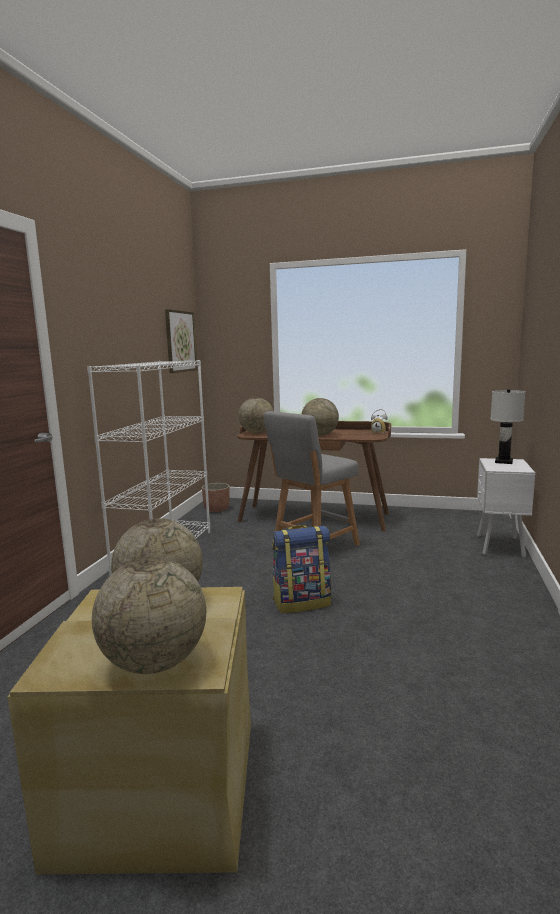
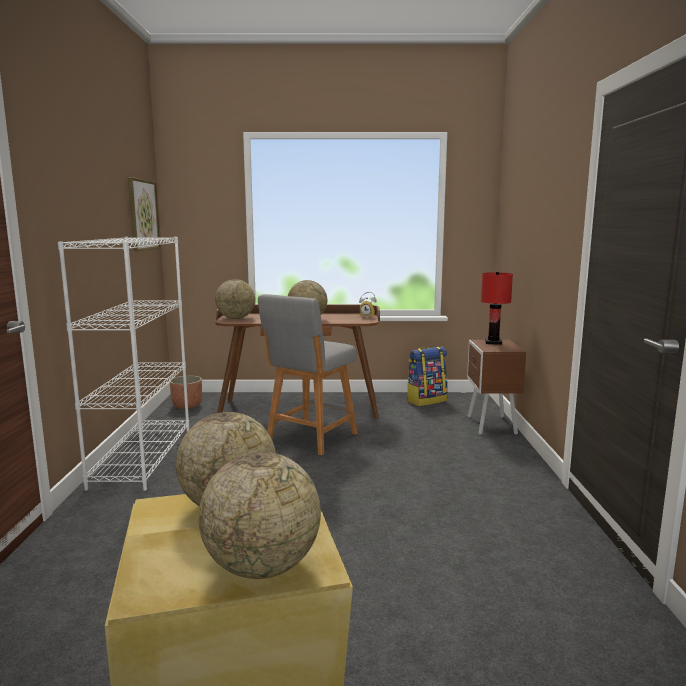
camera: 15 degrees left, 0 degrees up
backpack [272,525,332,613] -> backpack moved to [407,346,448,406]
white nightstand [477,458,535,558] -> brown nightstand [467,340,526,435]
white table lamp [490,389,525,464] -> red table lamp [481,272,513,345]

